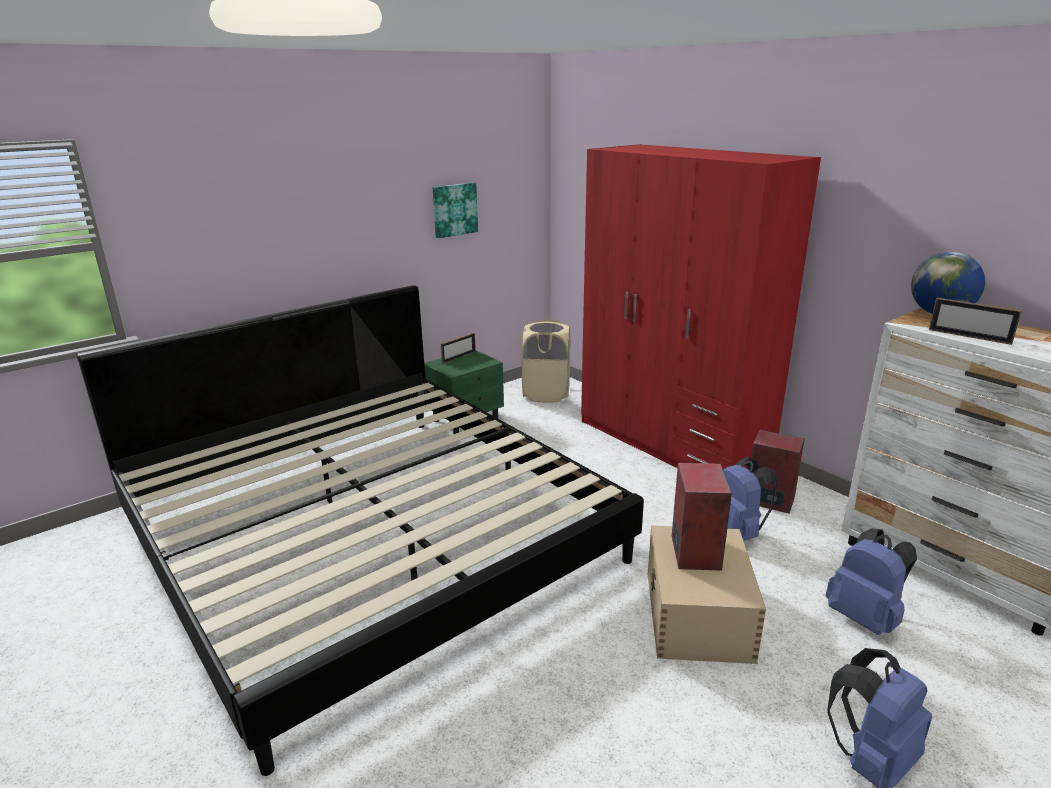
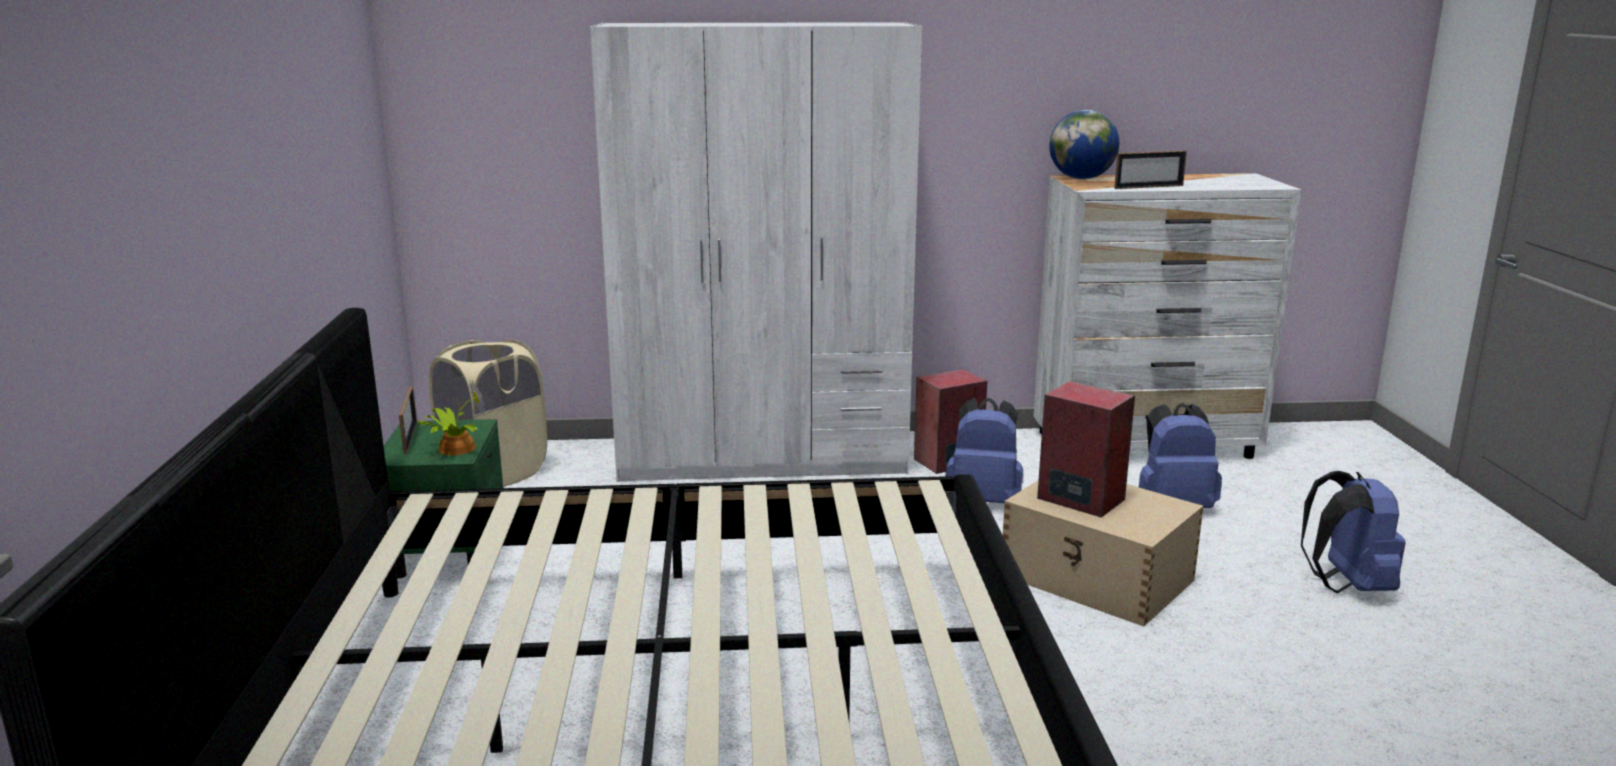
camera: 55 degrees left, 5 degrees down
picture [432,183,478,238] -> none
red wardrobe [581,144,821,470] -> white wardrobe [590,22,922,482]
none -> potted plant [417,381,485,456]

